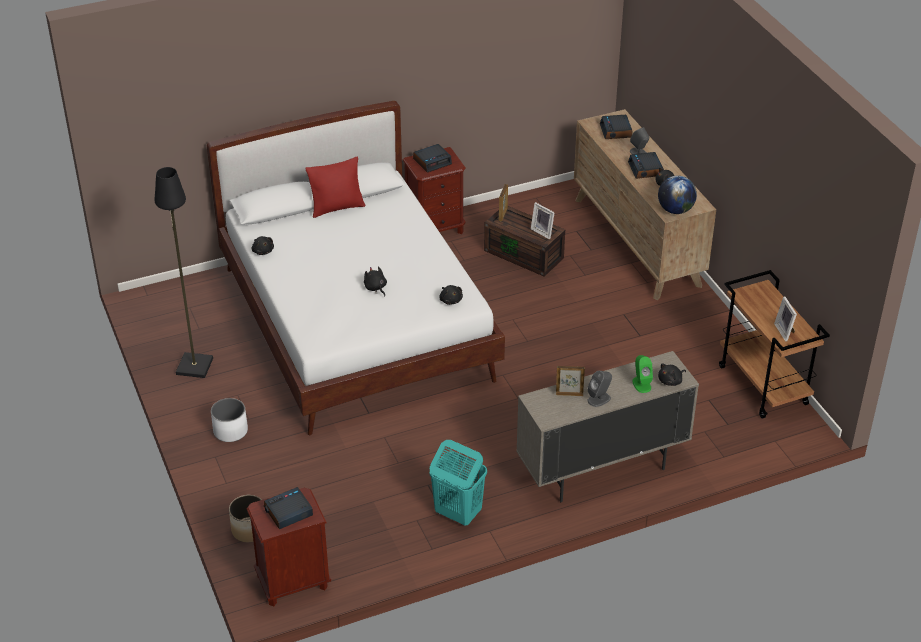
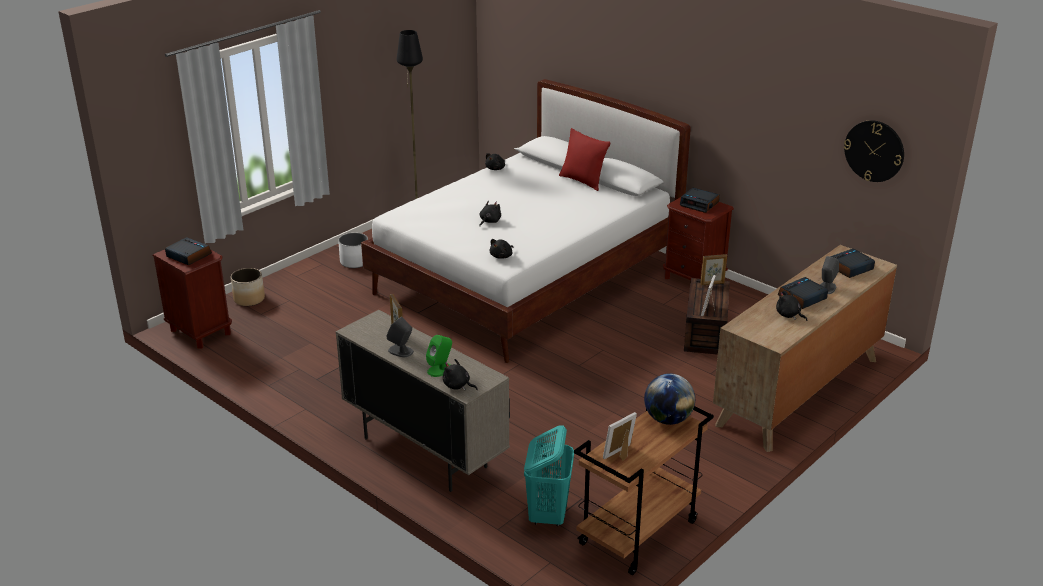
camera: 65 degrees right, 10 degrees down
turquoise laundry basket [430,440,487,526] -> turquoise laundry basket moved to [524,425,574,526]
globe [658,175,697,214] -> globe moved to [644,373,695,425]
none -> wall clock [844,120,904,182]

